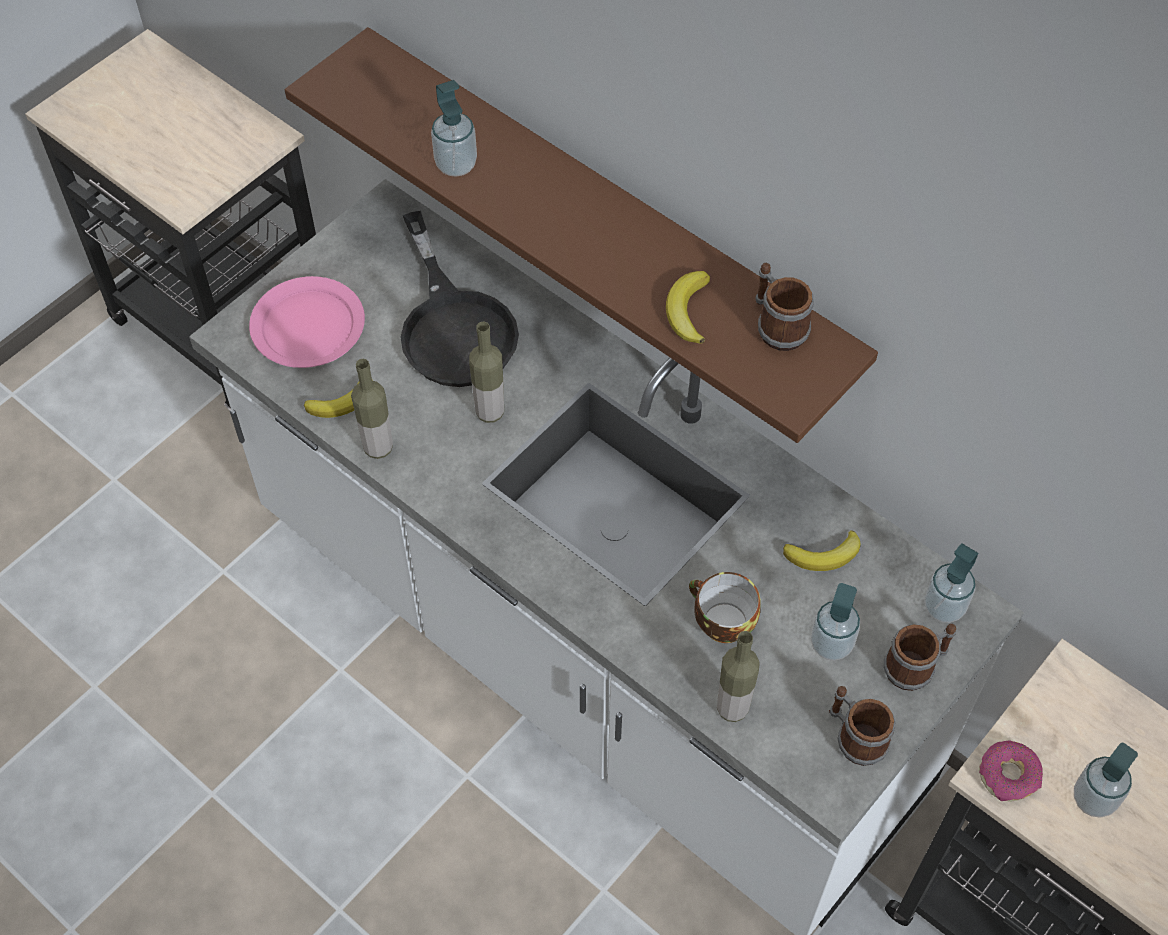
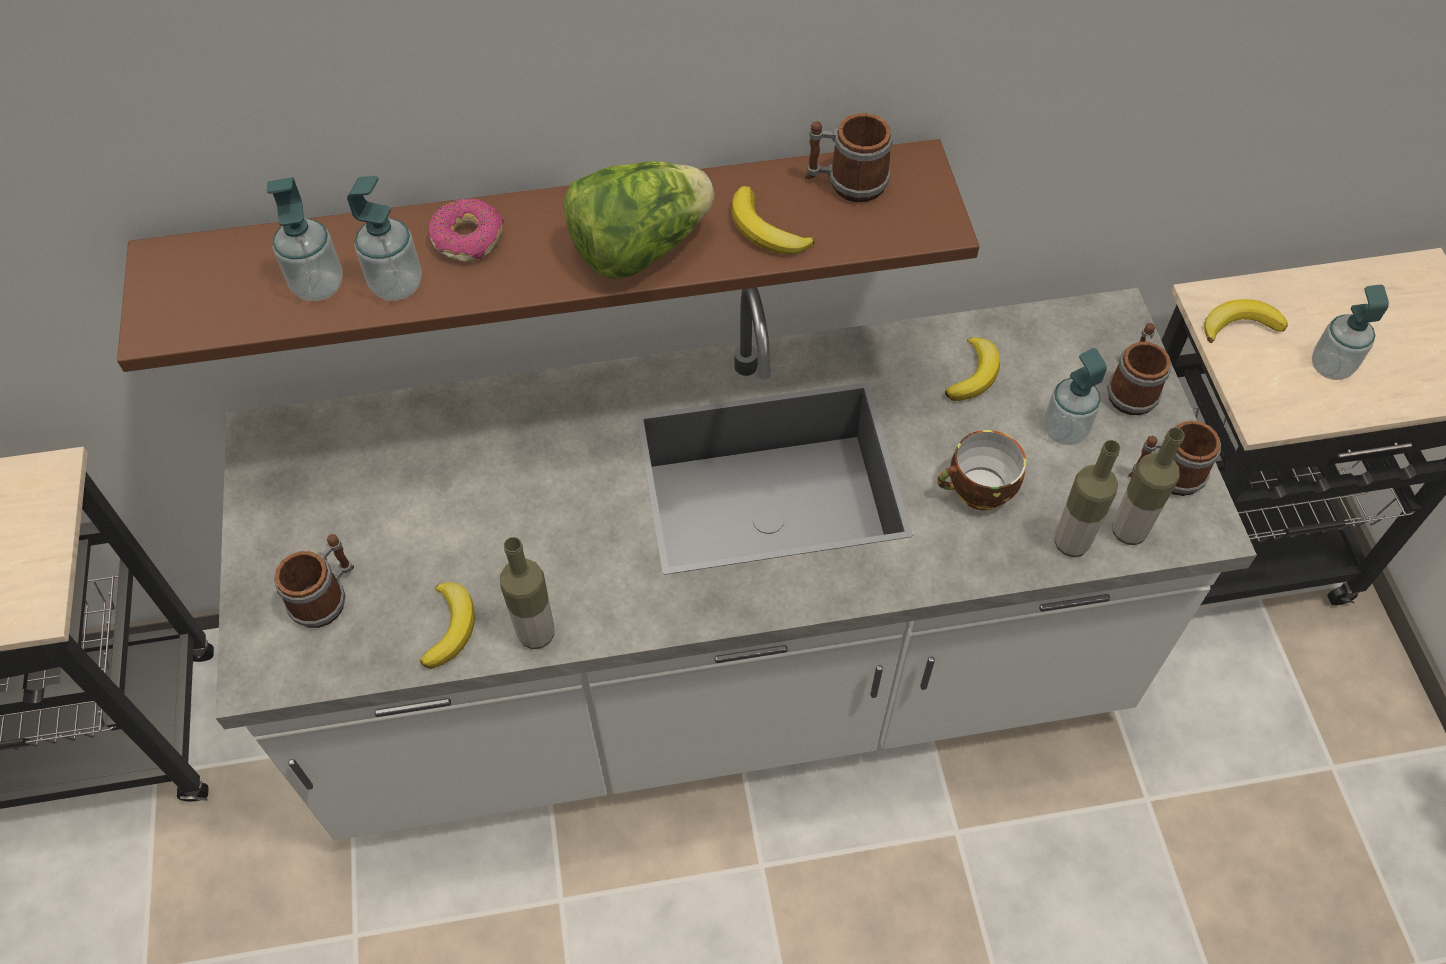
camera: 50 degrees left, 0 degrees up
pink plate [249,276,365,368] -> mug [274,534,354,628]
black frying pan [401,211,519,387] -> none
bottle [469,322,504,423] -> bottle moved to [1112,427,1185,545]
soap dispenser [925,543,978,623] -> soap dispenser moved to [267,177,343,301]
donut [979,740,1043,802] -> donut moved to [429,198,504,262]
none -> lettuce [563,161,715,279]
none -> banana [1204,299,1288,343]

